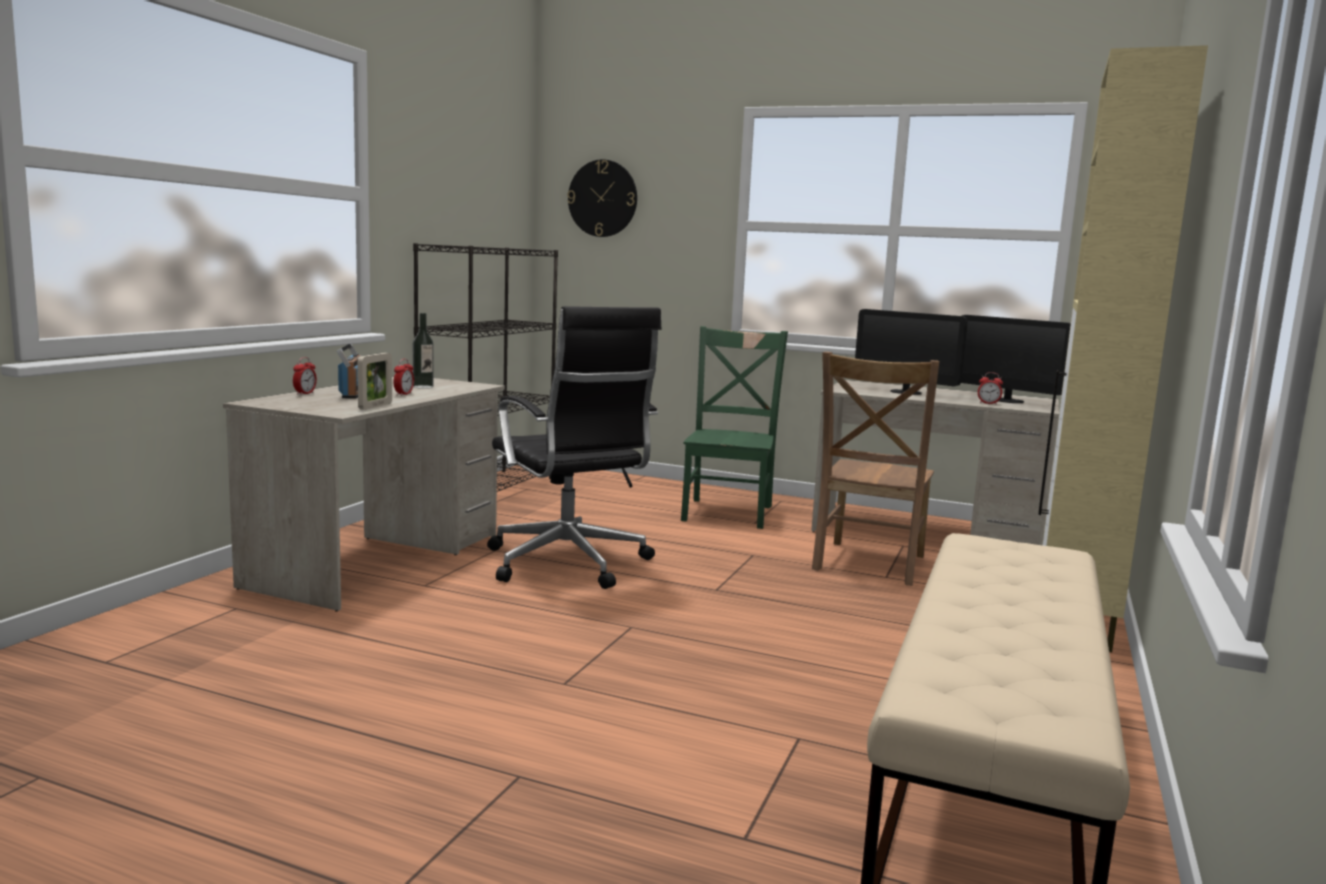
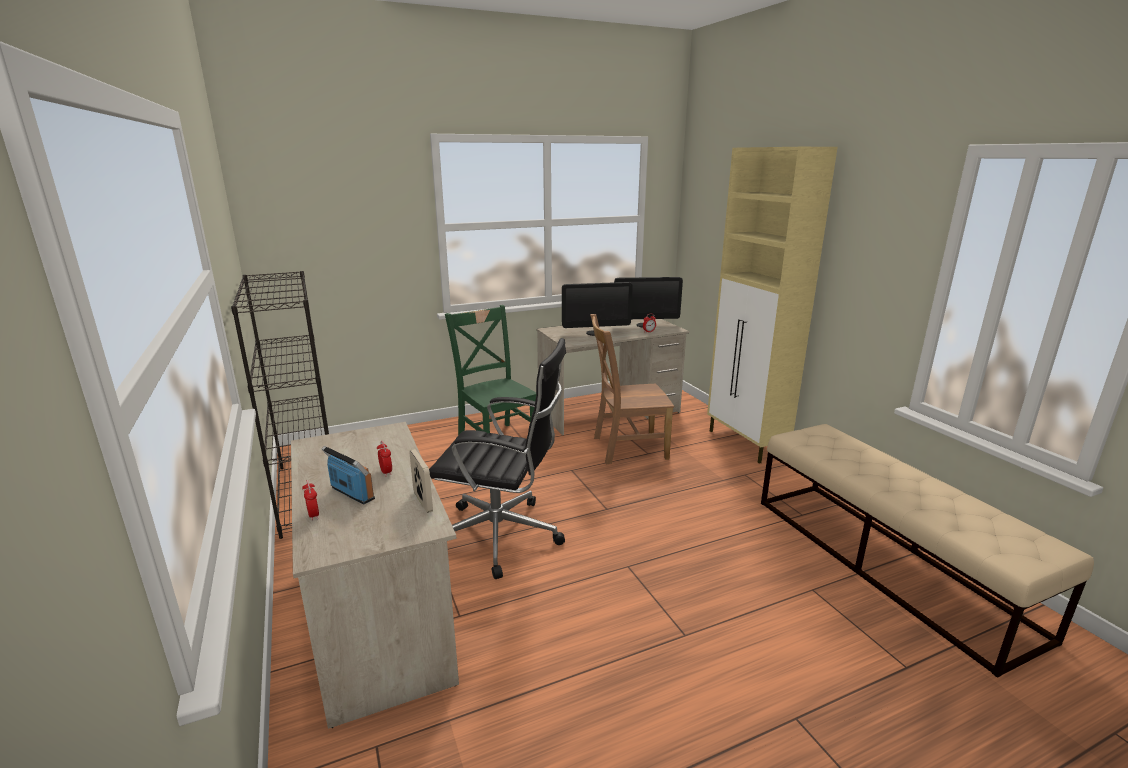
camera: 45 degrees left, 10 degrees up
bottle [413,313,434,389] -> none
wall clock [567,159,637,237] -> none
brown chair [812,352,939,586] -> brown chair turned 105 degrees clockwise [590,314,674,465]

